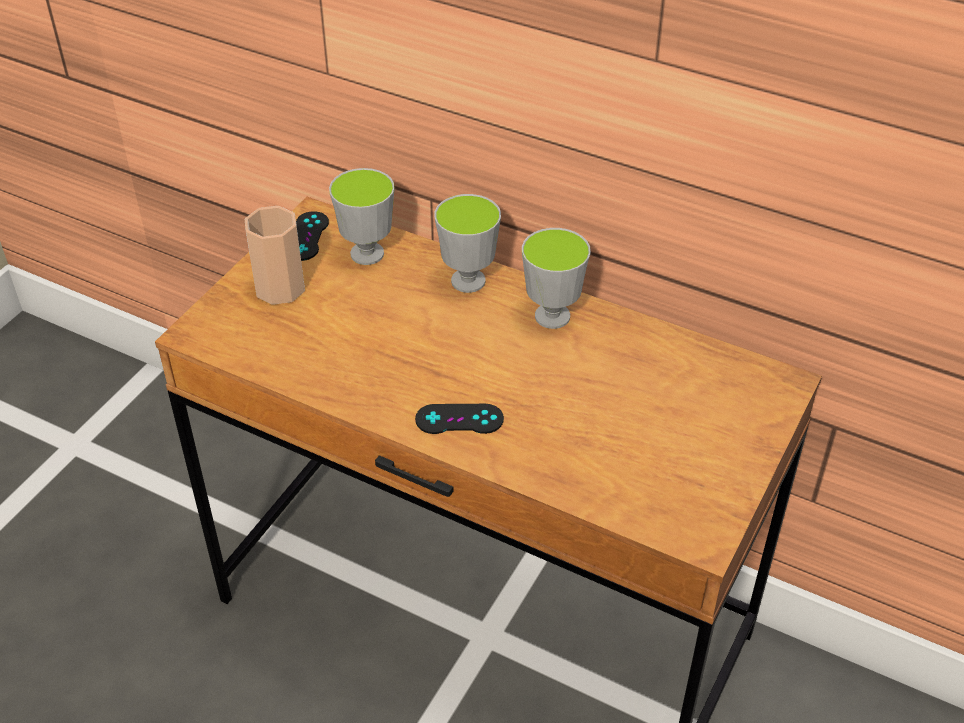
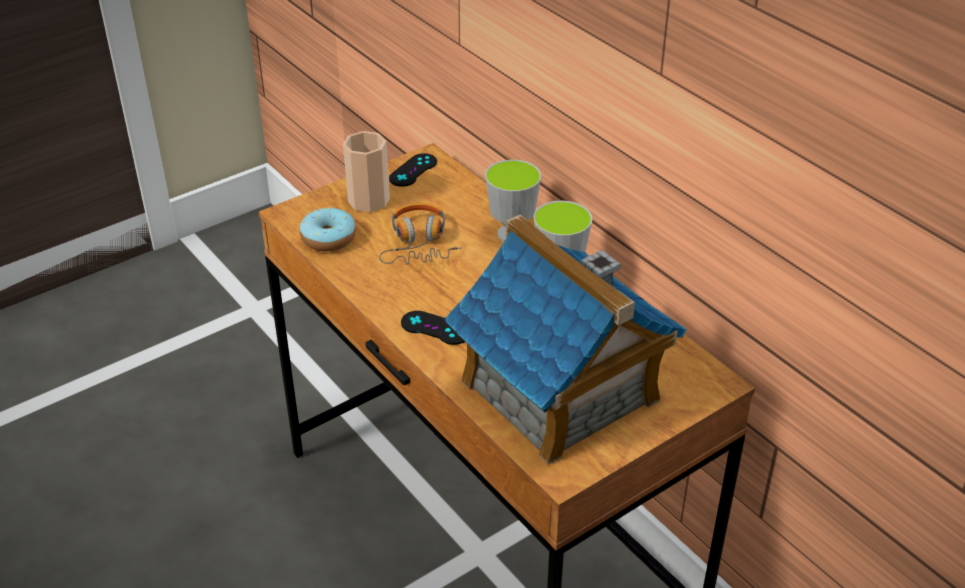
camera: 25 degrees right, 5 degrees down
cup [329,168,395,265] -> none
none -> donut [300,207,356,252]
none -> headphones [379,203,462,265]
none -> toy house [444,215,687,465]

